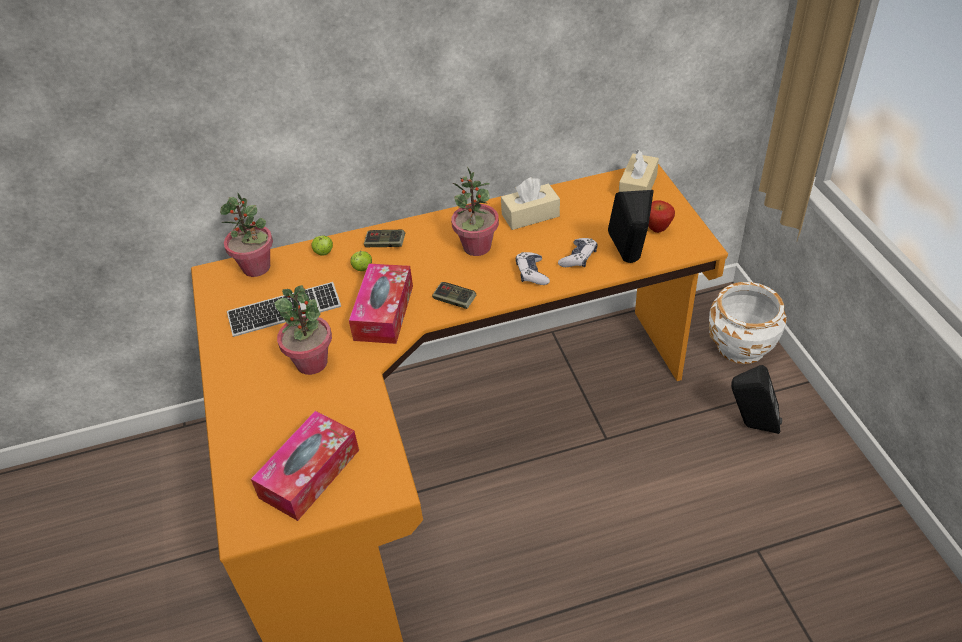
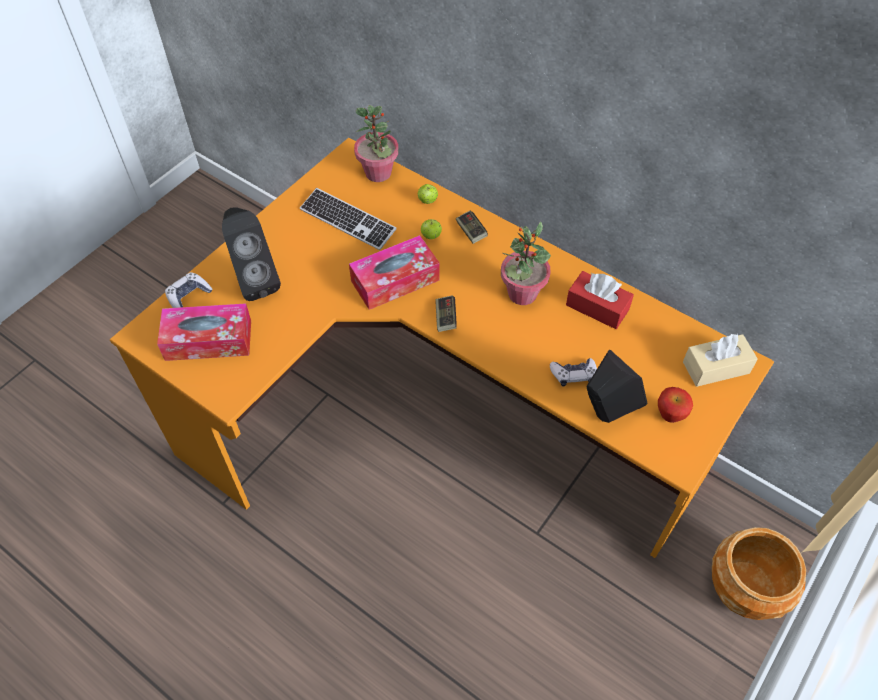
camera: 50 degrees right, 10 degrees up
potted plant [274,285,332,375] -> none
beige tissue box [501,177,560,230] -> red tissue box [566,271,634,329]
game controller [516,252,550,285] -> game controller moved to [165,272,213,308]
white planter [709,282,787,364] -> brown planter [712,527,806,620]
black speaker [731,365,782,434] -> black speaker moved to [222,207,281,301]

